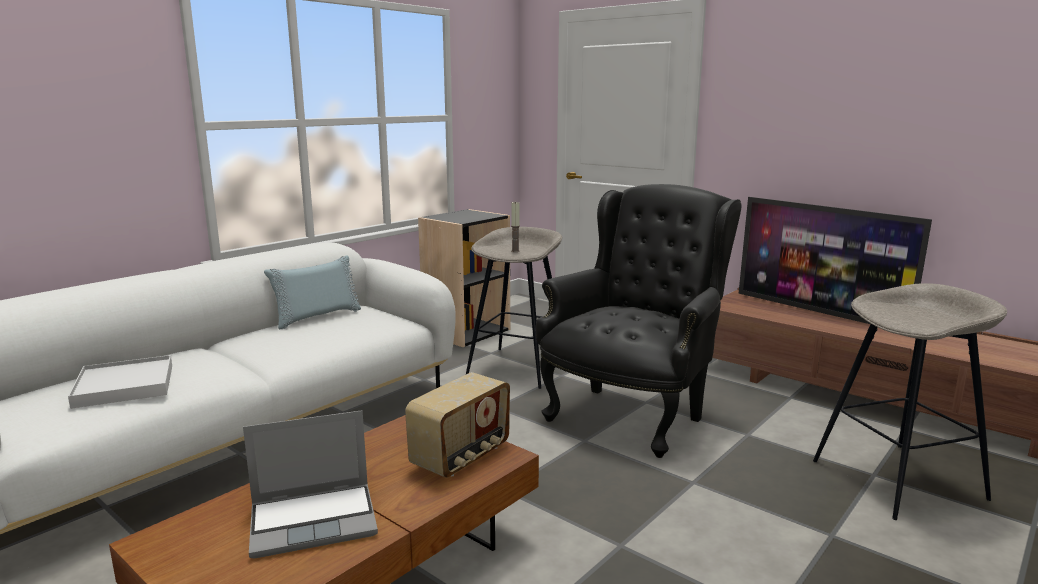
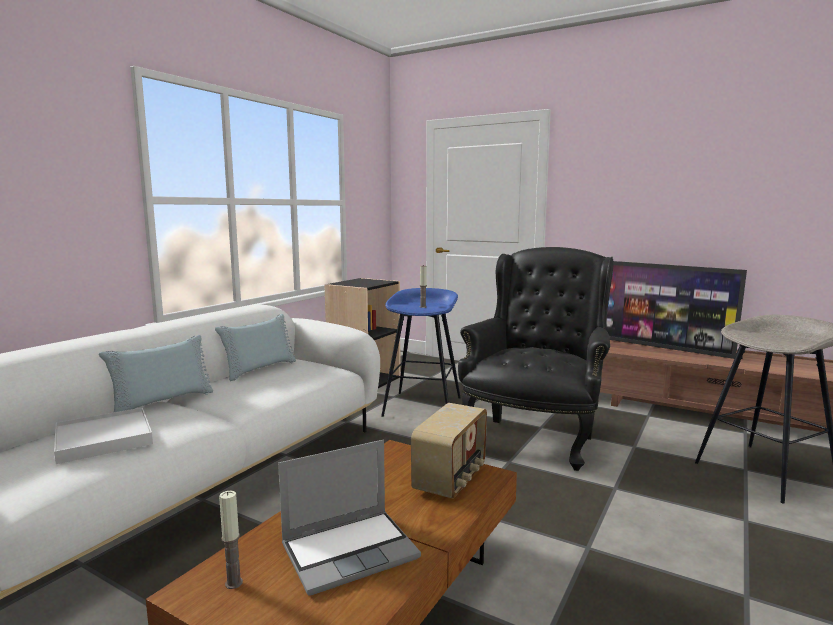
camera: 10 degrees left, 5 degrees down
grey stool [466,227,562,389] -> blue stool [381,288,461,417]
none -> blue pillow [99,335,213,412]
none -> candle [219,491,243,589]

